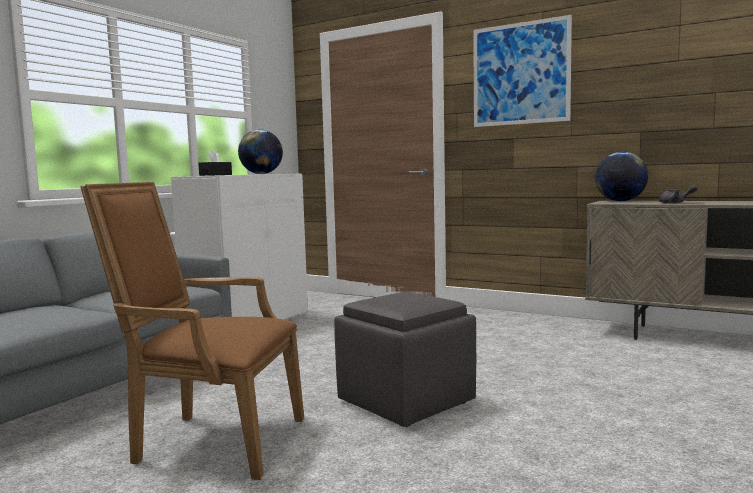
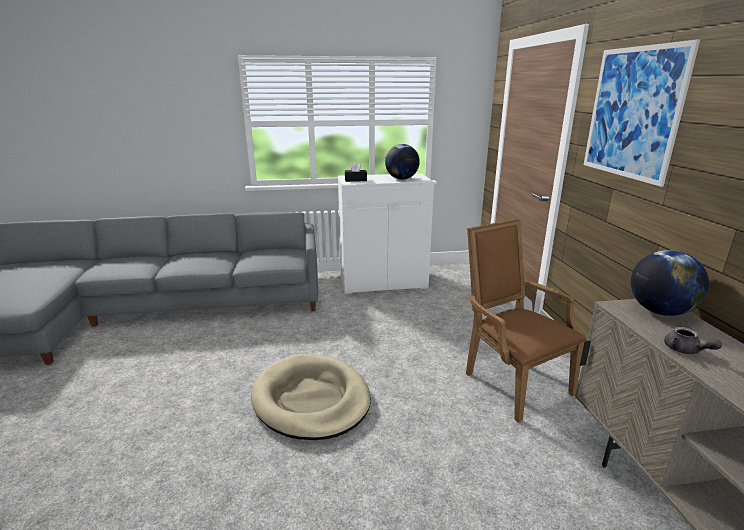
camera: 50 degrees right, 15 degrees up
brown armchair [80,182,304,480] -> brown armchair moved to [466,219,586,423]
grey ottoman [334,292,476,427] -> beige dog bed [251,354,371,440]

